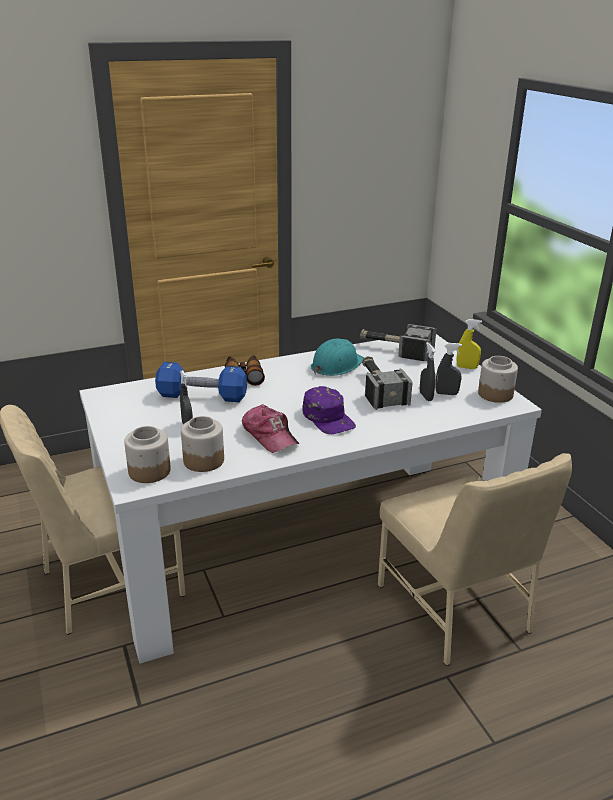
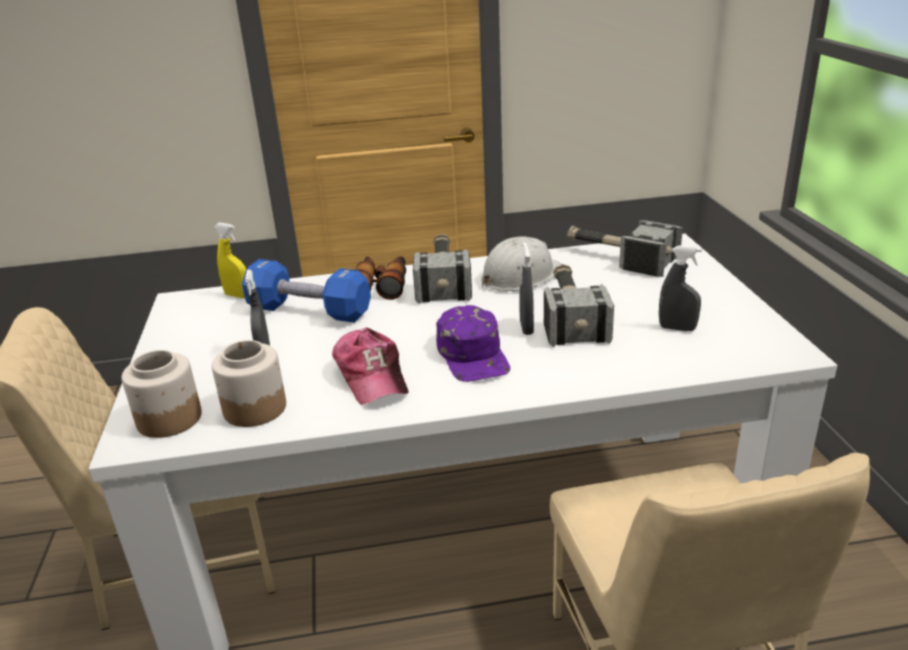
camera: 15 degrees right, 0 degrees up
turquoise hard hat [311,338,364,376] -> white hard hat [481,236,561,291]
grey spray bottle [420,342,436,401] -> grey spray bottle moved to [520,242,534,335]
yellow spray bottle [457,319,482,369] -> yellow spray bottle moved to [214,223,246,298]
jar [478,356,518,403] -> none
none -> hammer [413,234,472,304]

